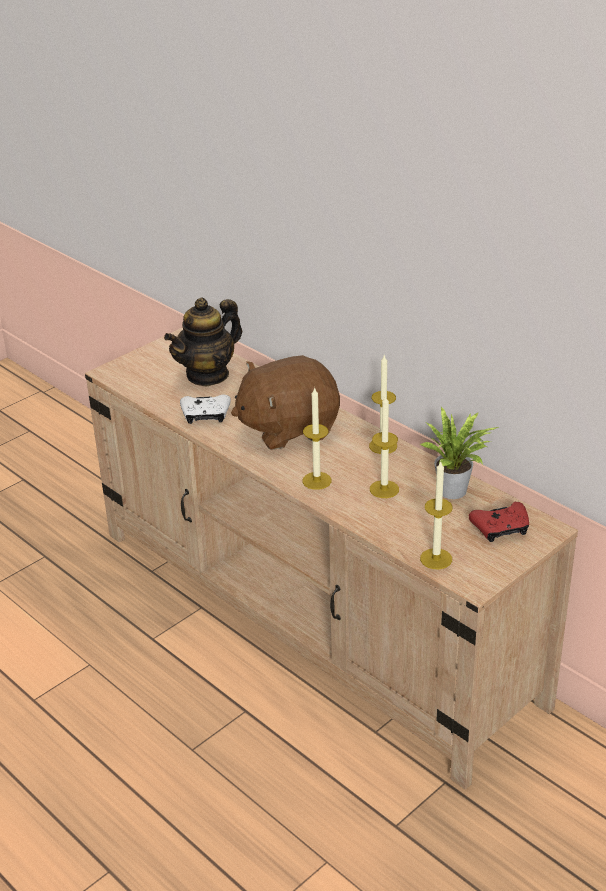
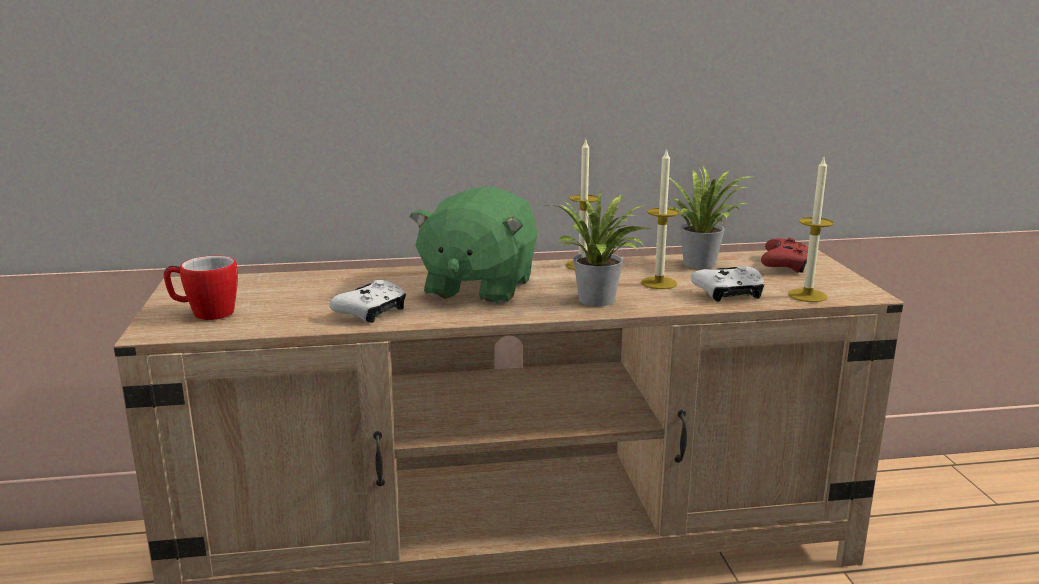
camera: 55 degrees left, 15 degrees down
teapot [164,297,242,387] -> none
brown plush toy [231,355,340,450] -> green plush toy [410,187,537,304]
candle [303,387,332,490] -> potted plant [550,189,650,306]
none -> mug [164,255,238,320]
none -> white game controller [691,265,764,302]

